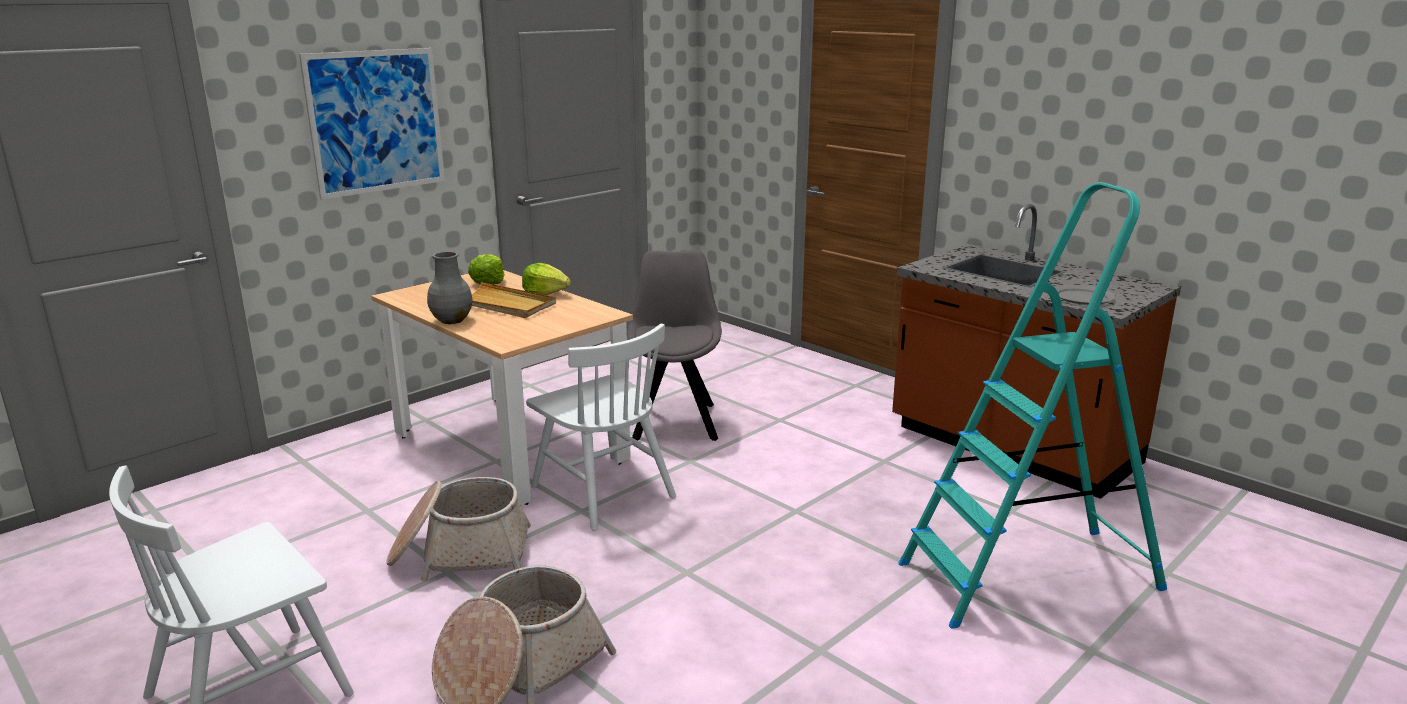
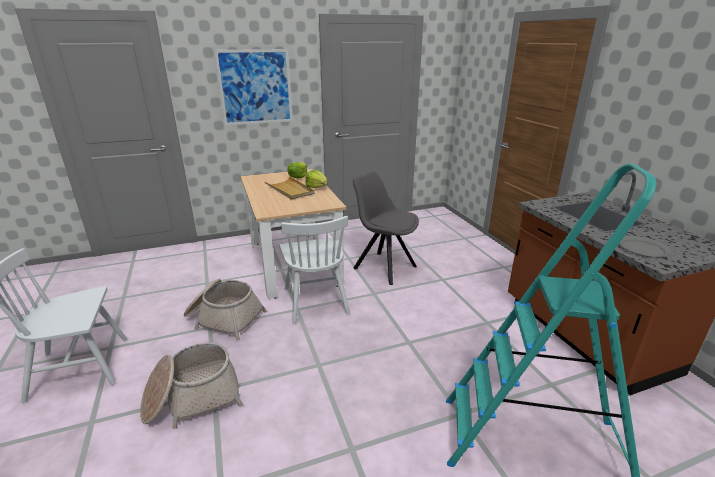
camera: 25 degrees right, 5 degrees up
grey vase [427,251,473,324] -> none
grey chair [627,250,722,441] -> grey chair turned 75 degrees counterclockwise [353,171,419,285]

